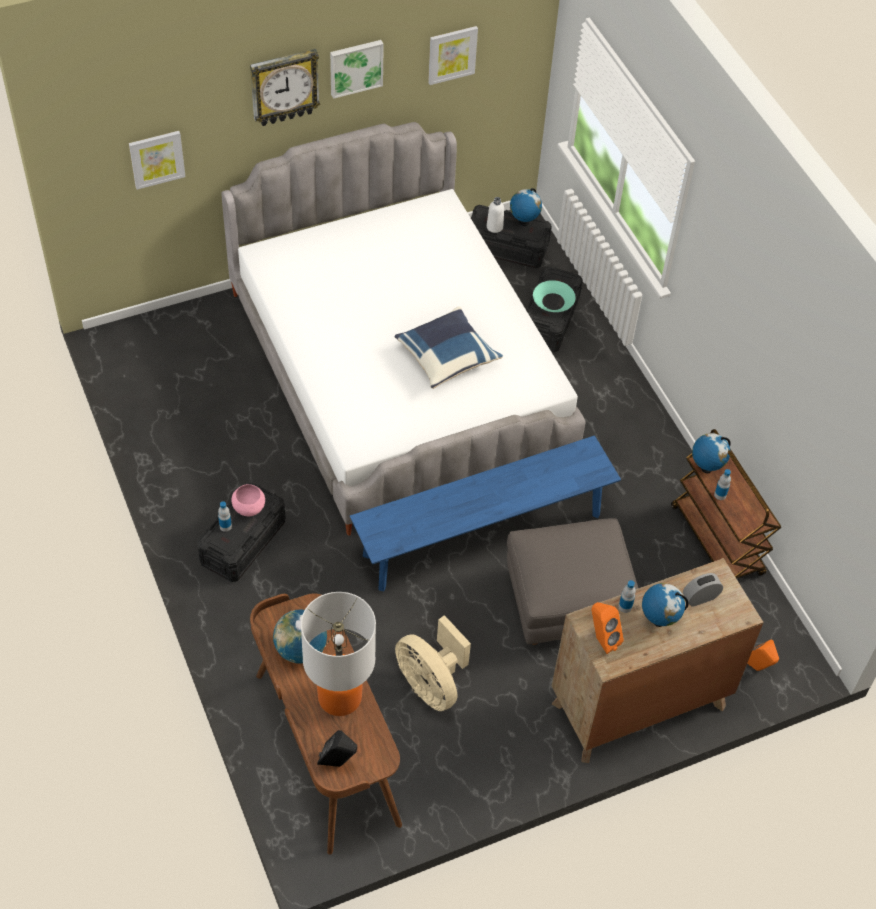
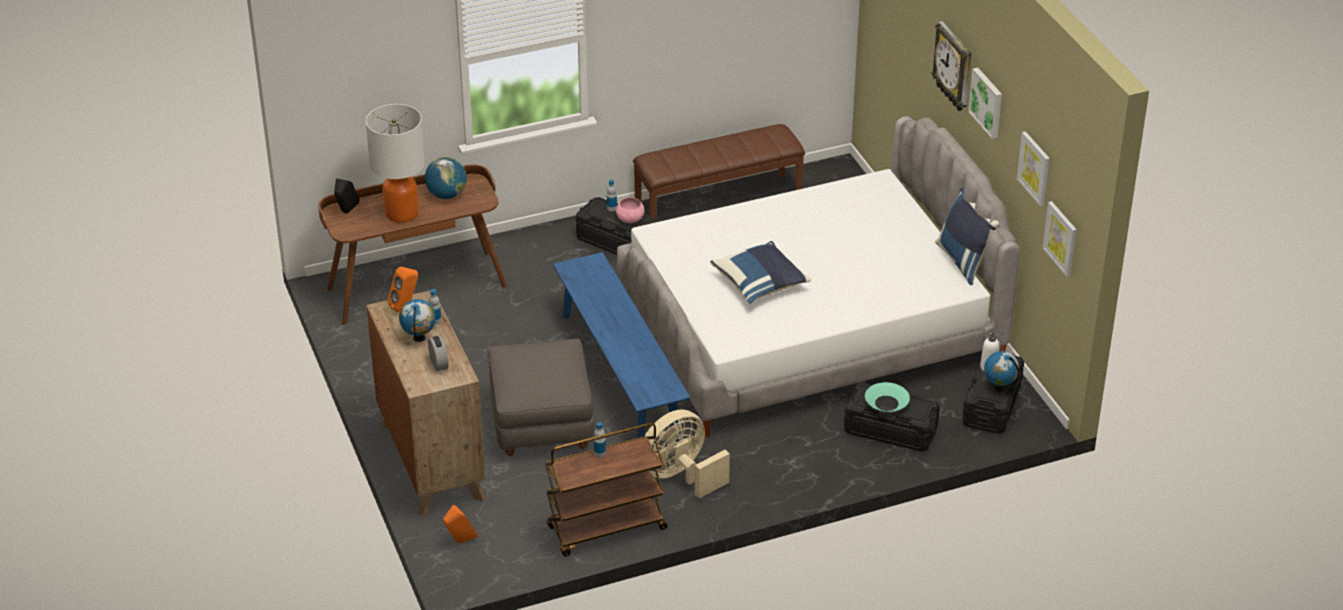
camera: 95 degrees right, 15 degrees down
picture [129,131,186,190] -> picture moved to [1042,201,1077,277]
beige fan [395,615,471,711] -> beige fan moved to [645,409,730,498]
globe [692,433,731,473] -> none
none -> brown bench [633,124,805,219]
none -> blue pillow [935,188,999,285]

